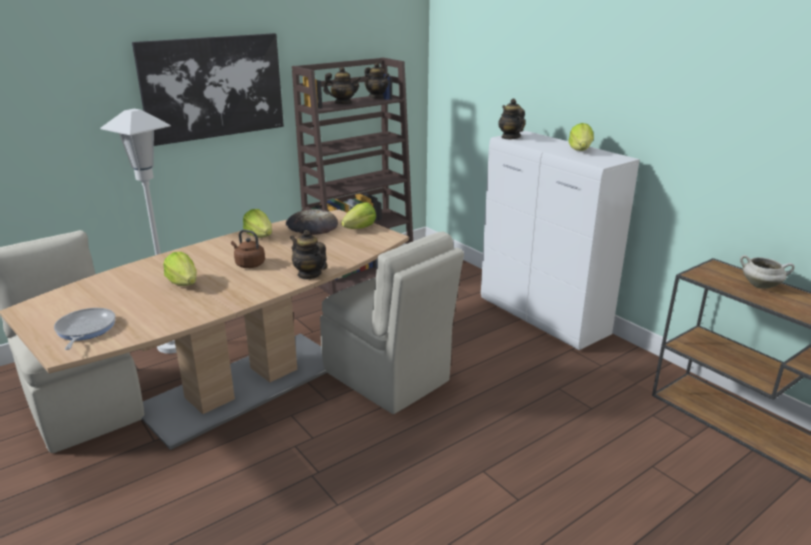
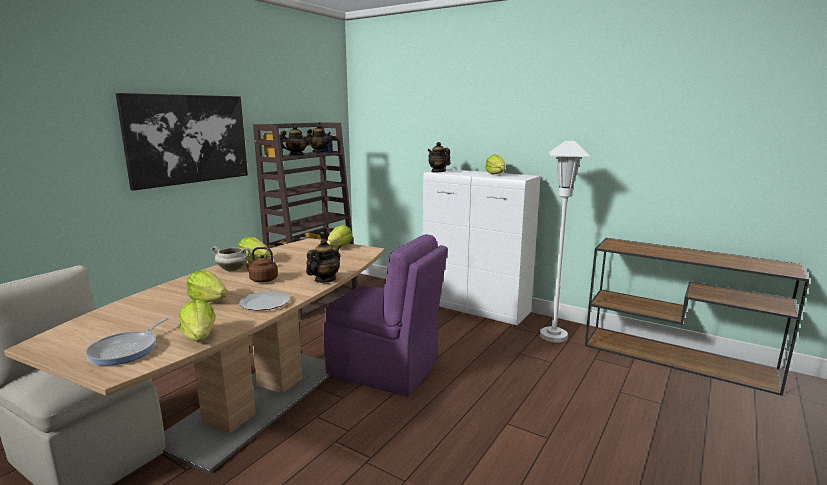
camera: 20 degrees left, 10 degrees down
frying pan [54,308,116,350] -> frying pan turned 135 degrees counterclockwise [85,318,169,366]
white floor lamp [100,109,177,354] -> white floor lamp moved to [540,141,590,343]
bread [286,209,338,235] -> none
teapot [290,230,327,279] -> teapot turned 105 degrees clockwise [306,239,341,283]
beige chair [320,232,464,414] -> purple chair [323,234,448,397]
white cooking pot [740,255,795,289] -> white cooking pot moved to [211,246,250,271]
none -> lettuce [180,300,215,341]
none -> plate [239,291,290,311]

